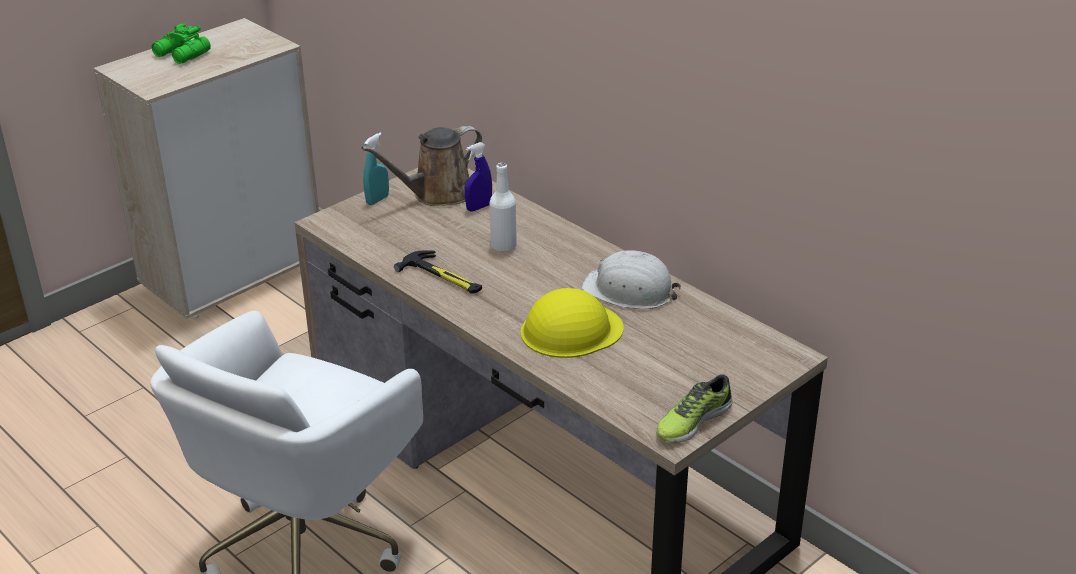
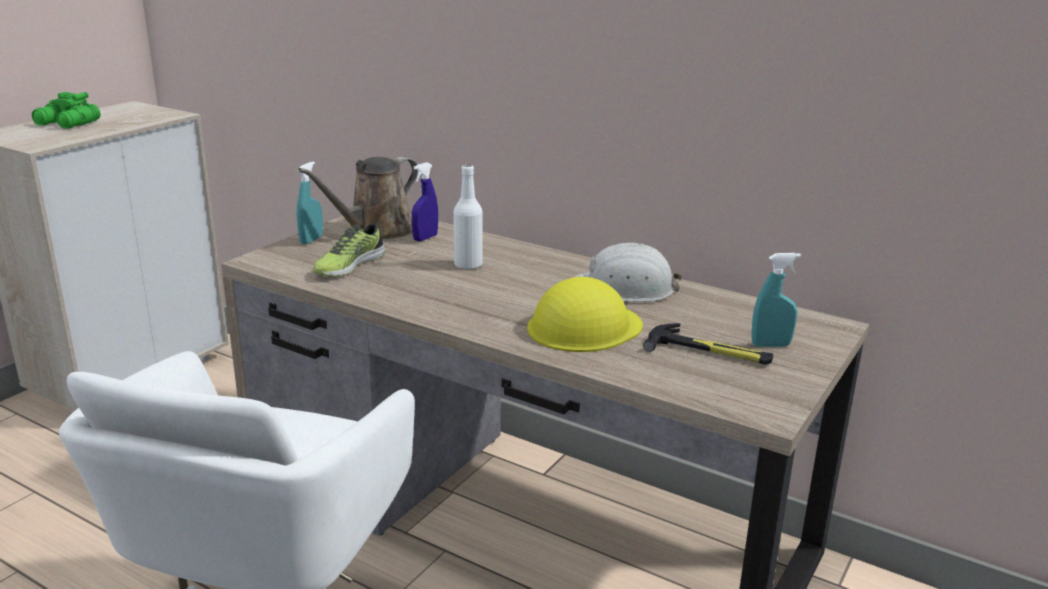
camera: 15 degrees left, 10 degrees down
hammer [394,250,482,294] -> hammer moved to [643,323,773,365]
shoe [656,374,733,443] -> shoe moved to [313,223,385,277]
none -> turquoise spray bottle [751,253,801,347]

